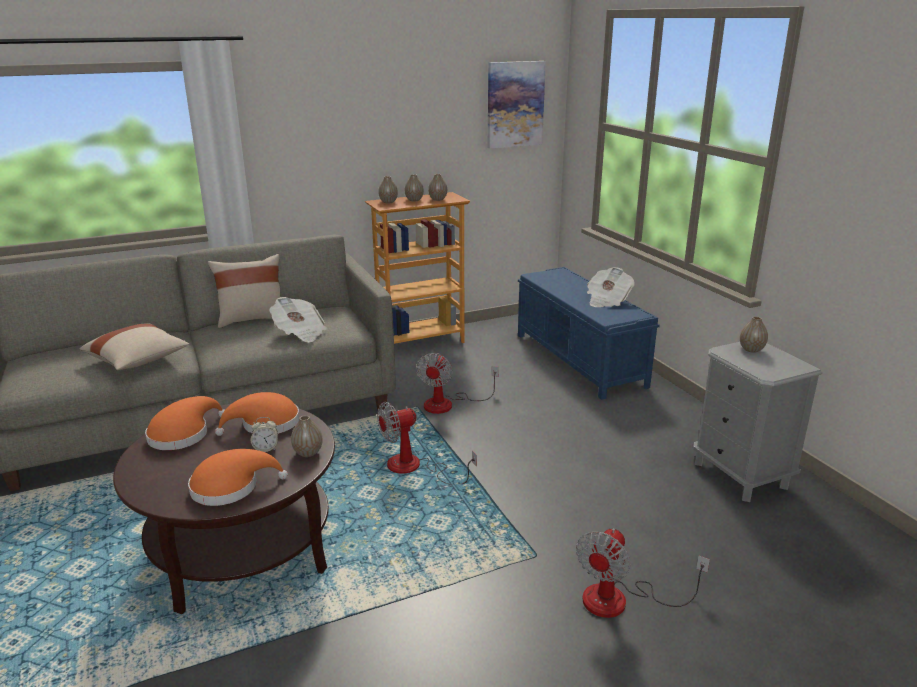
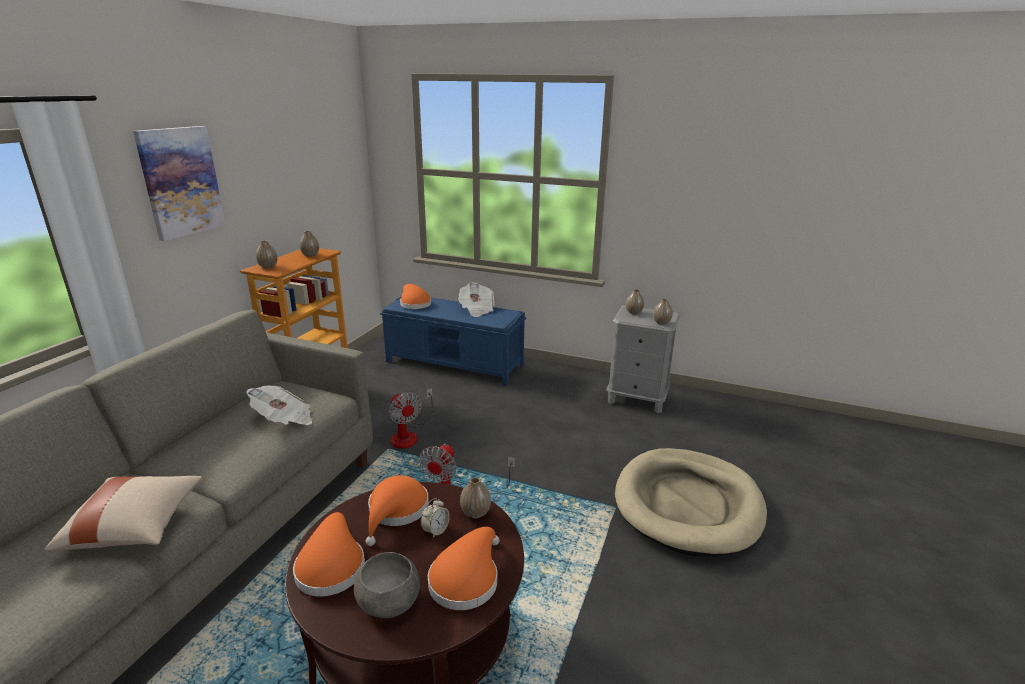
camera: 45 degrees left, 0 degrees up
beige pillow [208,254,280,328] -> none
vase [405,174,424,201] -> vase moved to [653,299,673,325]
picture [488,61,546,149] -> picture moved to [133,126,225,241]
fan [576,528,710,618] -> beige dog bed [615,448,767,557]
none -> grey bowl [354,552,420,618]
none -> orange hat [400,284,431,309]

